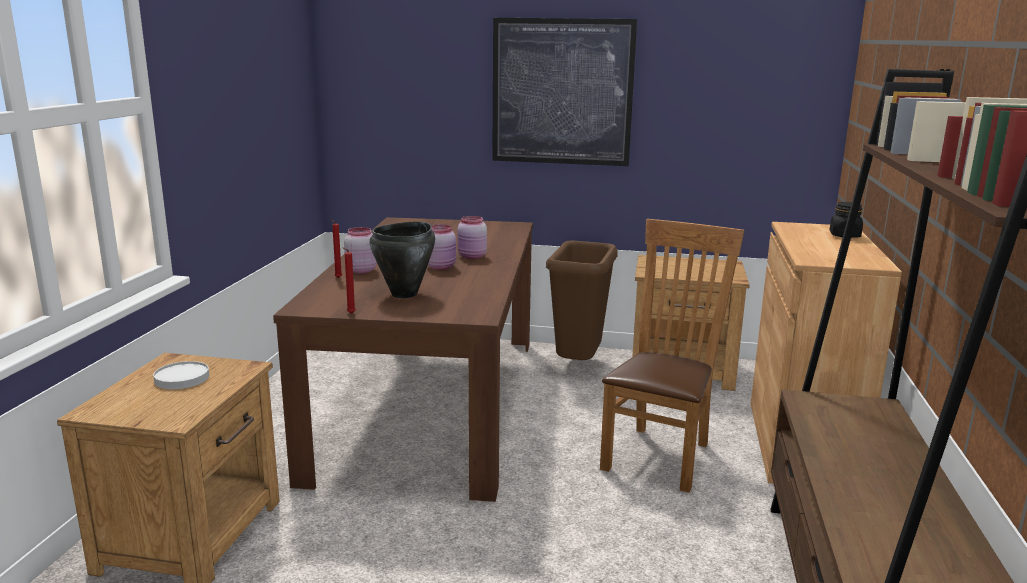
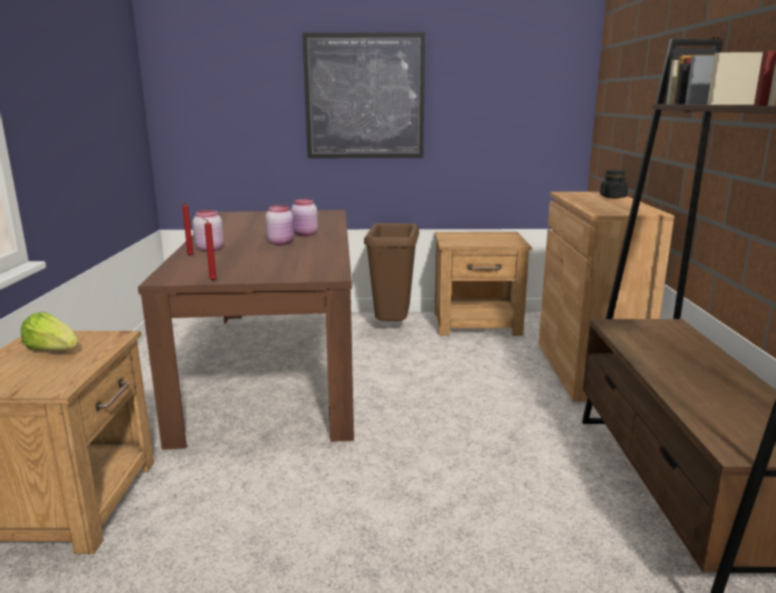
camera: 10 degrees left, 0 degrees up
white plate [153,361,209,389] -> lettuce [20,312,78,350]
black cooking pot [370,222,435,298] -> none
brown chair [600,219,744,493] -> none

